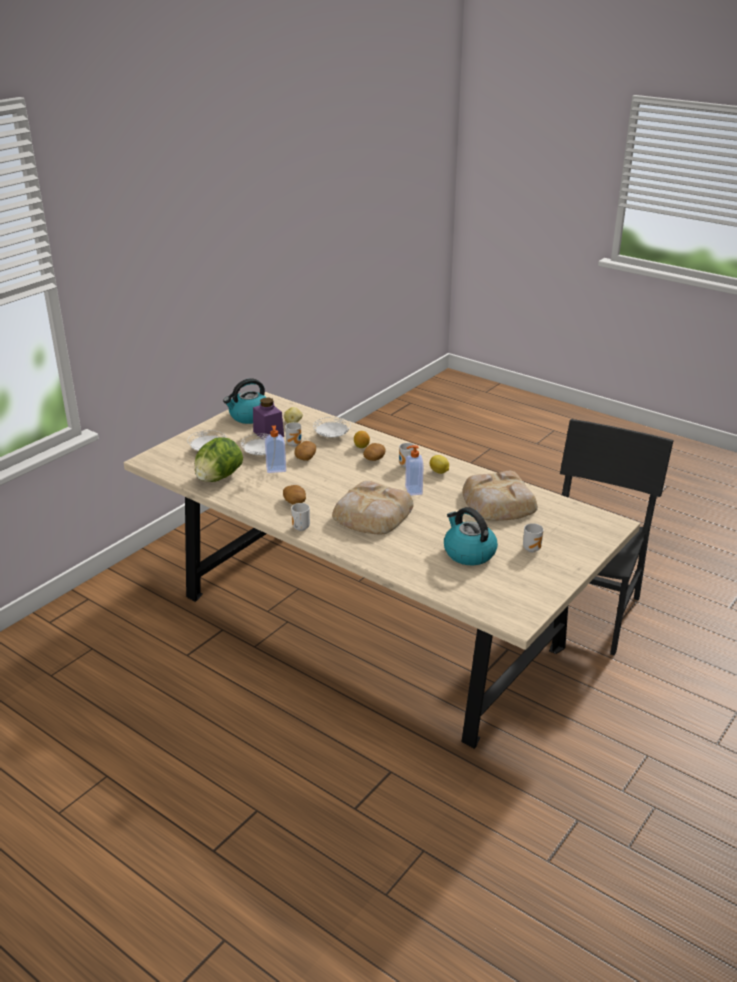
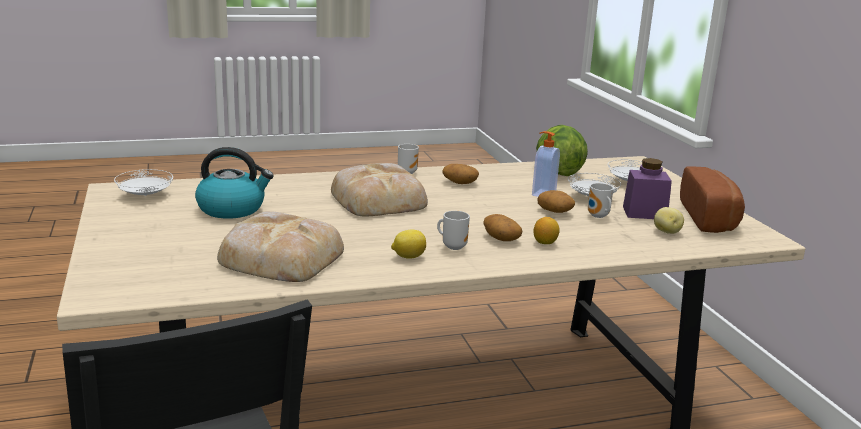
camera: 125 degrees right, 10 degrees down
kettle [223,378,266,424] -> bread [680,166,745,233]
white plate [313,417,351,438] -> white plate moved to [114,169,173,196]
soap dispenser [405,445,424,496] -> none
mug [523,523,544,552] -> none

